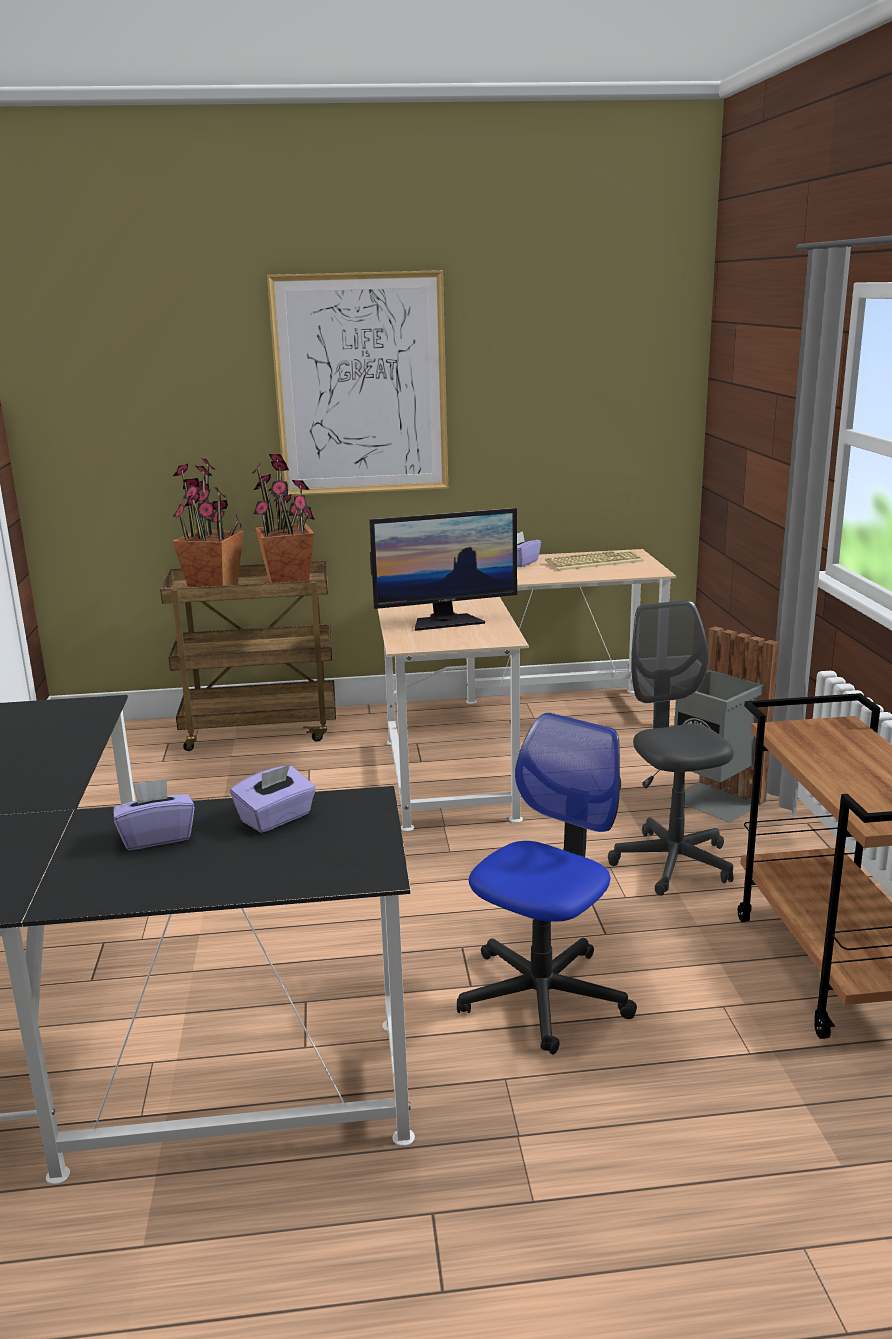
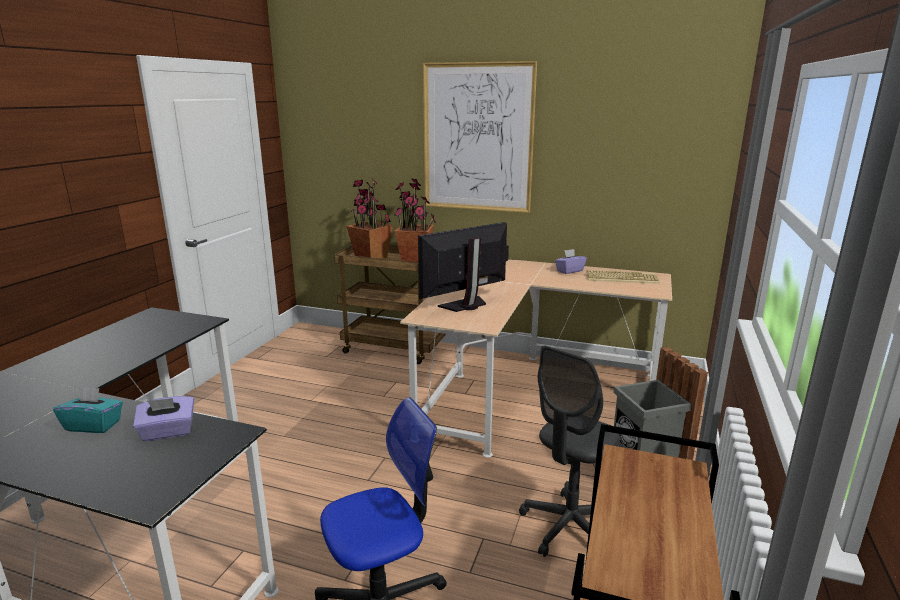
camera: 25 degrees right, 0 degrees up
purple tissue box [113,778,195,850] -> turquoise tissue box [53,387,123,433]
monitor [369,508,517,631] -> monitor turned 135 degrees clockwise [418,222,509,312]
grey office chair [608,600,734,896] -> grey office chair turned 150 degrees counterclockwise [519,345,620,557]

